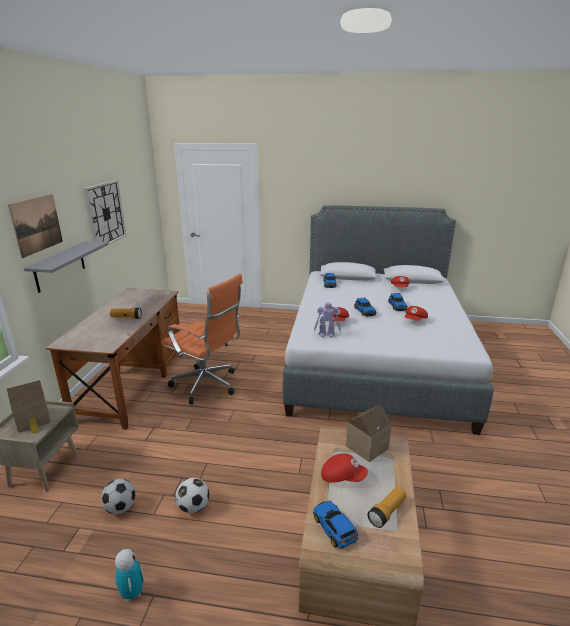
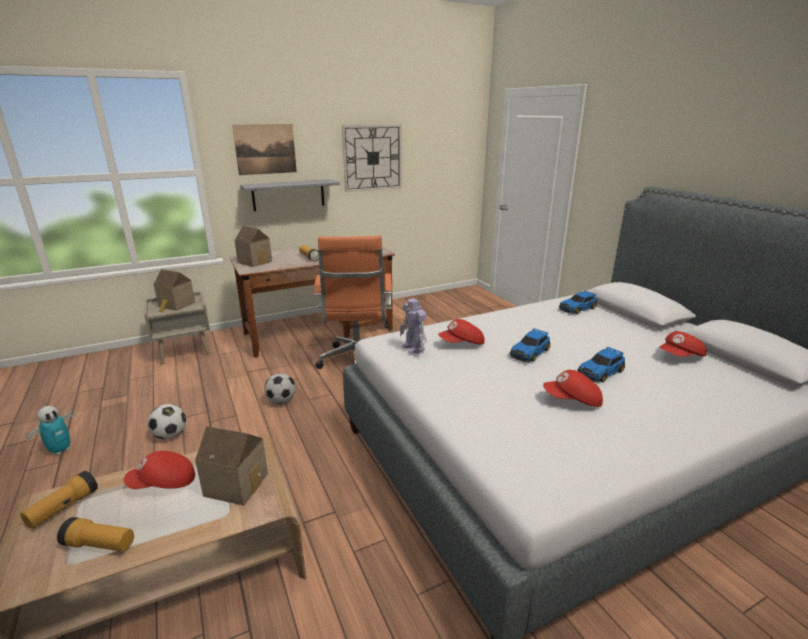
camera: 55 degrees right, 0 degrees up
football [101,479,135,514] -> football moved to [265,373,296,404]
toy car [313,500,358,549] -> flashlight [20,471,98,529]
red cap [321,453,368,482] -> red cap turned 90 degrees clockwise [124,451,195,489]
none -> toy house [234,226,272,267]

